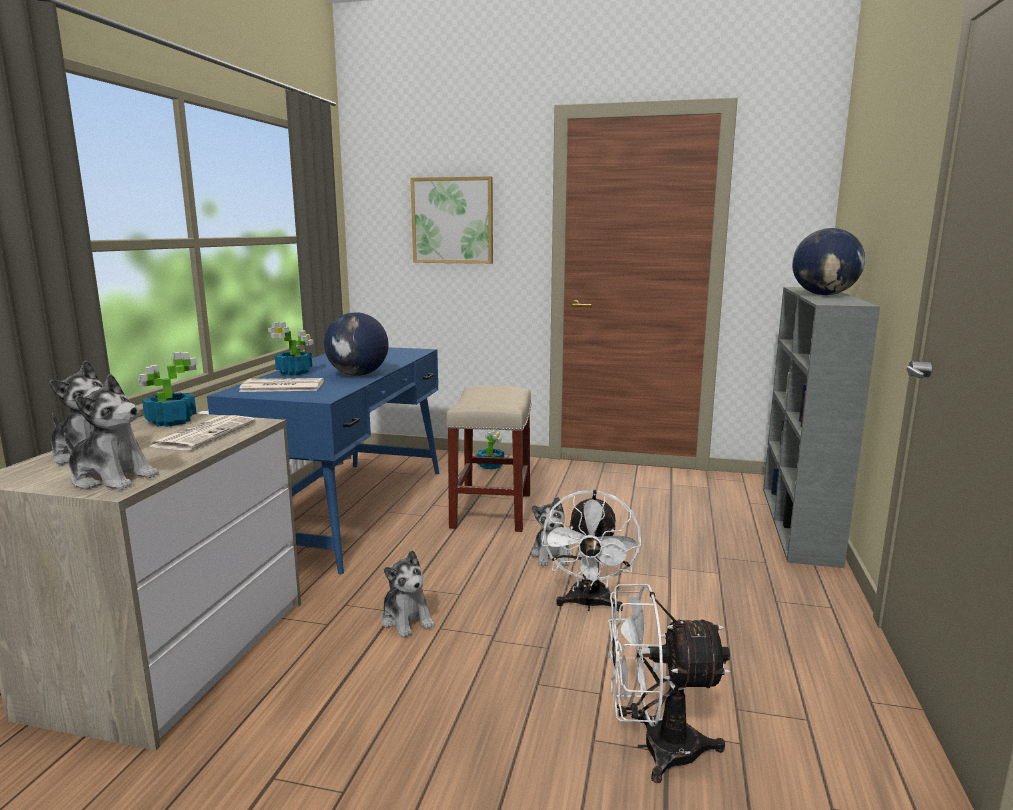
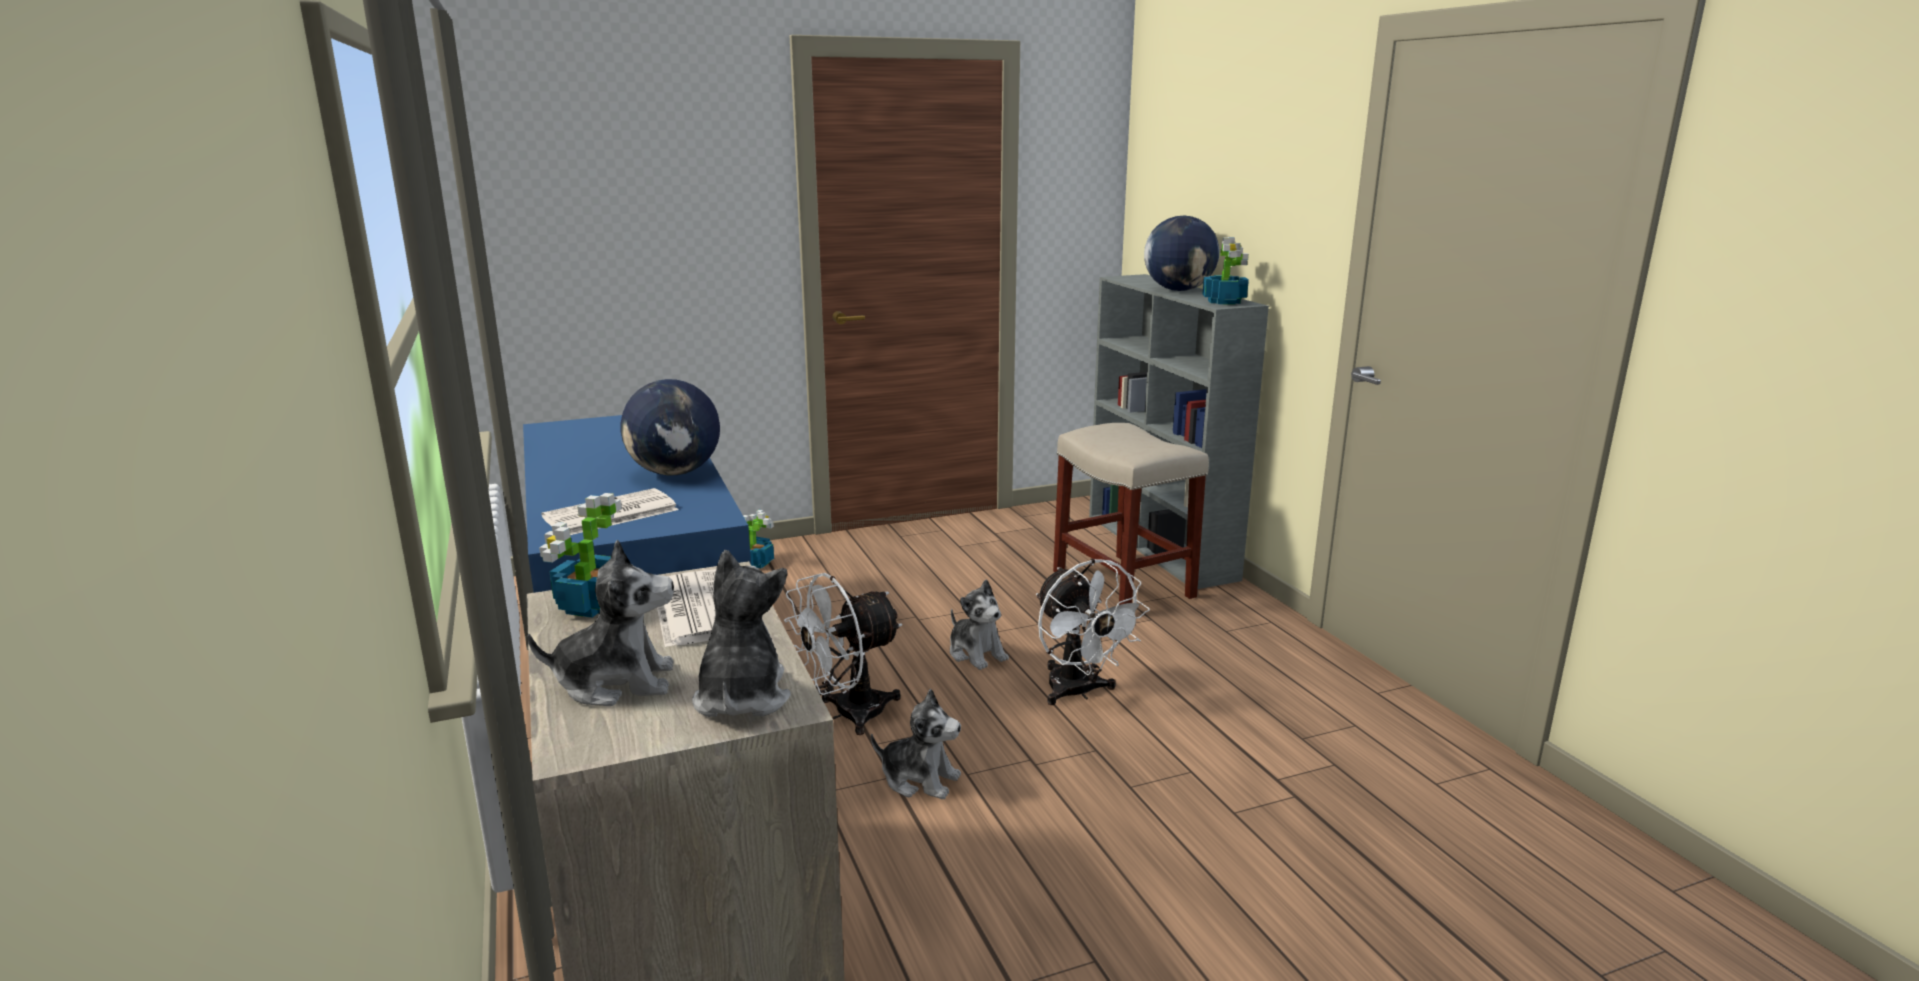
camera: 35 degrees left, 5 degrees up
plush toy [64,374,159,490] -> plush toy turned 75 degrees counterclockwise [692,550,791,717]
potted plant [268,322,313,375] -> potted plant moved to [1203,237,1249,305]
picture [410,176,493,264] -> none
beige stool [446,385,532,532] -> beige stool moved to [1053,423,1209,605]
white fan [608,583,730,783] -> white fan moved to [784,573,903,735]

